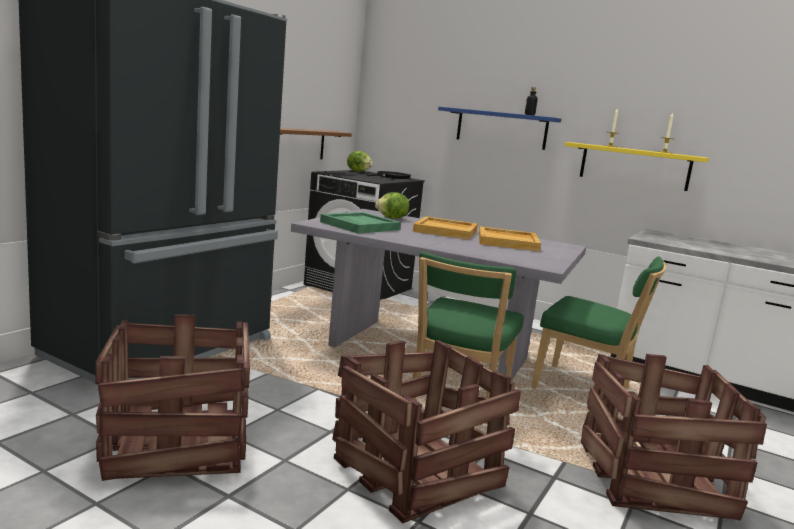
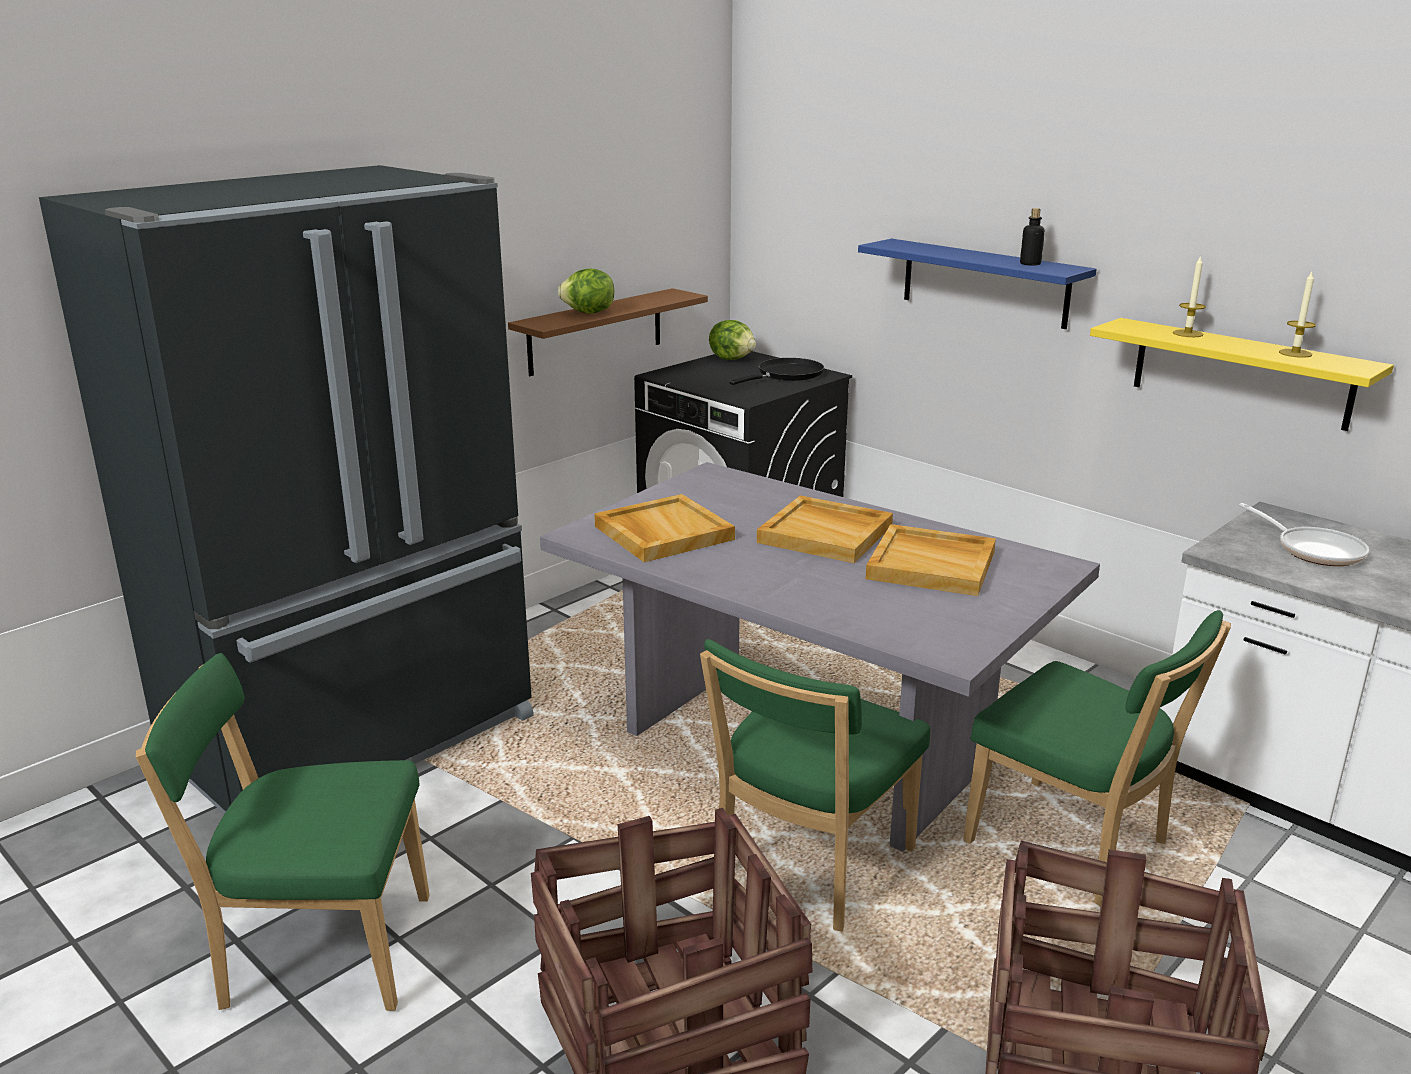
camera: 15 degrees right, 10 degrees up
crate [96,314,250,481] -> green chair [136,653,430,1011]
green tray [320,212,401,234] -> beige tray [594,494,735,562]
lettuce [375,192,409,219] -> lettuce moved to [558,269,614,314]
none -> frying pan [1239,503,1369,566]

